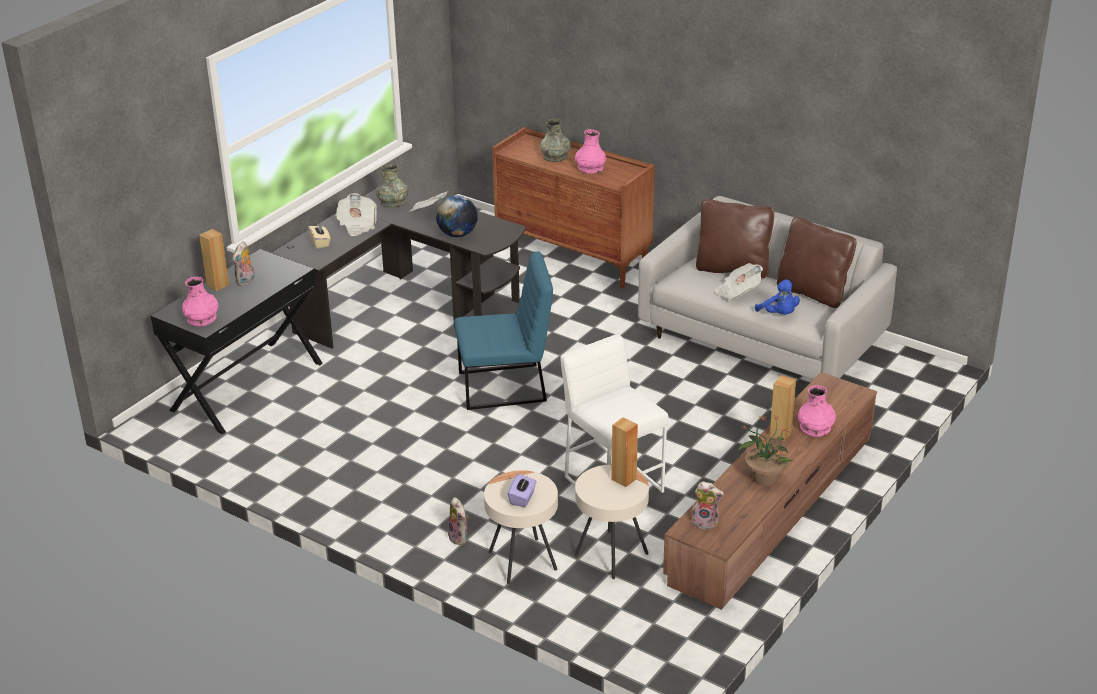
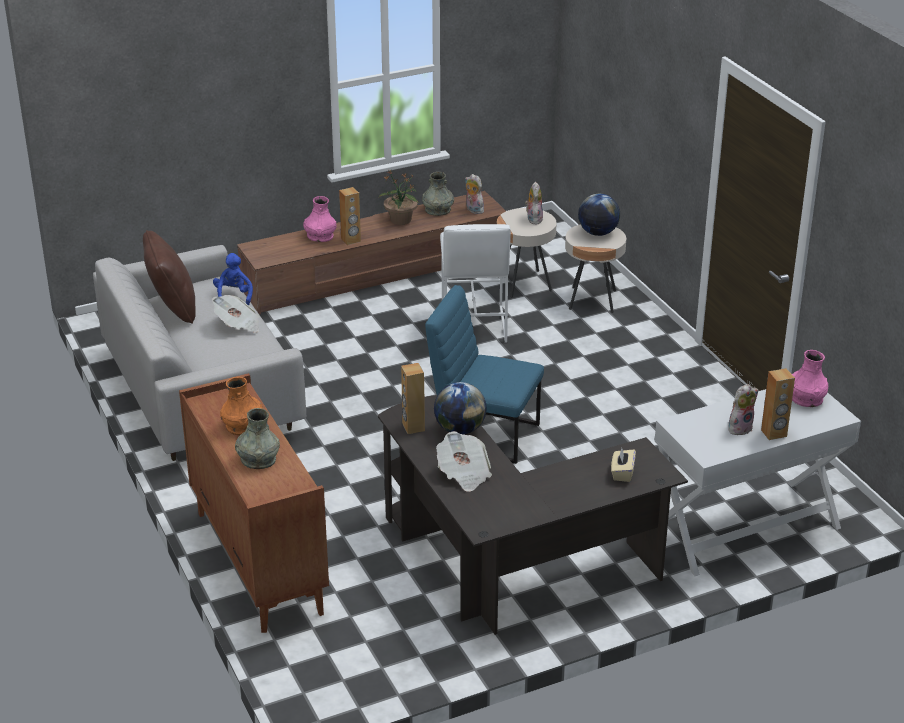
camera: 150 degrees left, 0 degrees up
black console table [151,249,323,434] -> white console table [654,389,861,576]
newspaper [335,193,377,236] -> none
grey vase [376,164,409,208] -> grey vase moved to [422,172,454,216]
plush toy [448,497,469,545] -> plush toy moved to [525,182,543,225]
purple tissue box [508,474,537,507] -> globe [578,194,620,236]
pink vase [575,129,606,174] -> orange vase [220,377,263,435]
brown speaker [611,417,638,487] -> brown speaker moved to [401,363,425,434]
brown pillow [696,199,774,278] -> none

